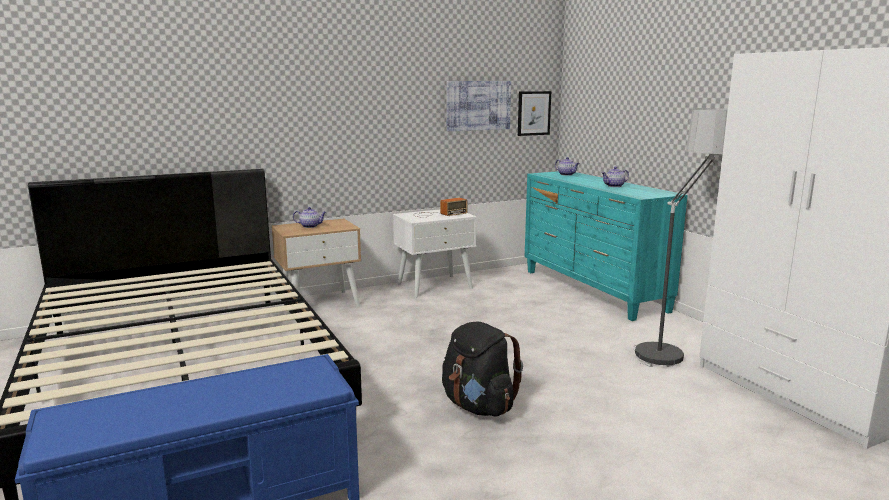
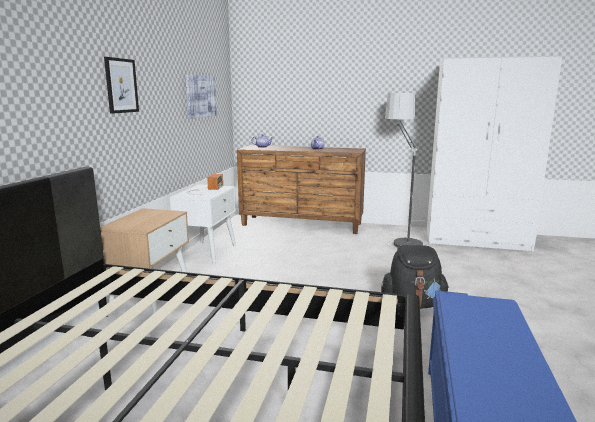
camera: 50 degrees left, 0 degrees up
teapot [293,207,326,228] -> none
picture [518,91,551,136] -> picture moved to [104,57,139,114]
turquoise dresser [525,171,688,321] -> brown dresser [237,145,366,234]

